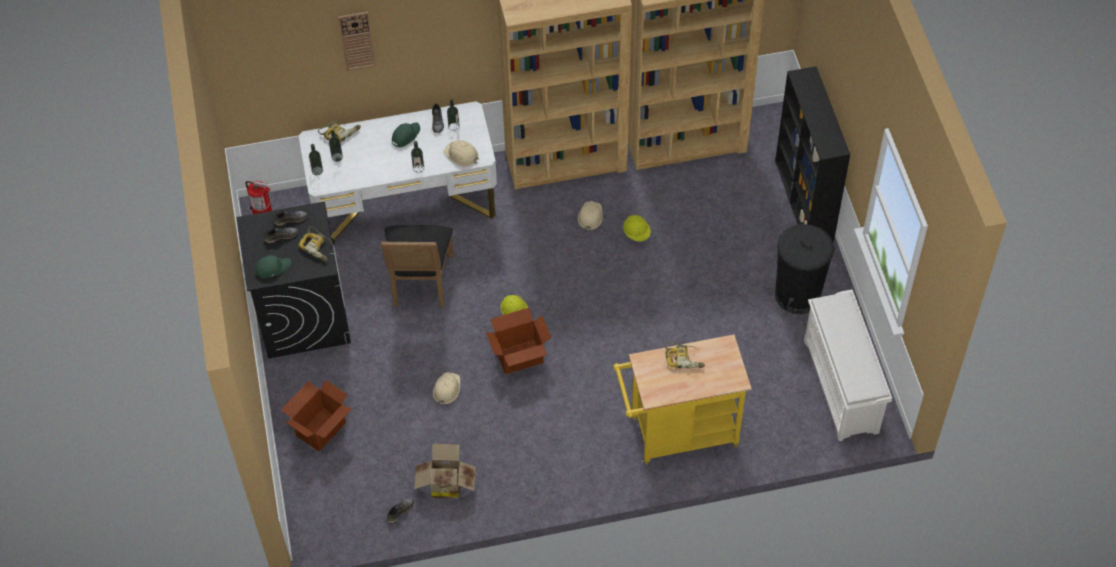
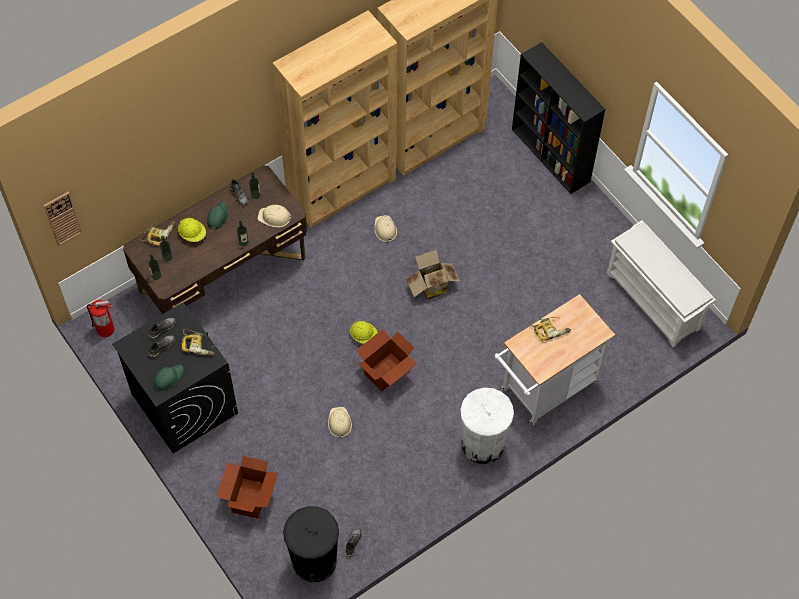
camera: 25 degrees left, 5 degrees up
white desk [299,101,497,239] -> brown desk [123,165,307,314]
wall clock [338,11,376,71] -> wall clock moved to [44,191,82,246]
black chair [381,225,453,307] -> none
cardboard box [414,444,476,499] -> cardboard box moved to [406,250,461,300]
yellow cart [613,335,752,464] -> white cart [494,294,615,425]
yellow hard hat [623,215,651,242] -> yellow hard hat moved to [178,218,206,242]
black trash can [775,224,834,314] -> black trash can moved to [283,506,339,582]
none -> white trash can [460,387,514,464]

